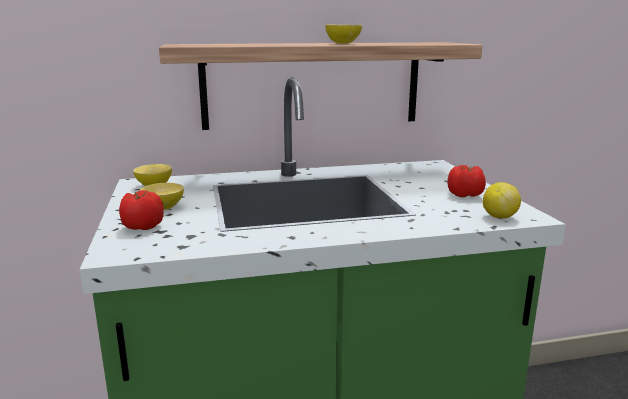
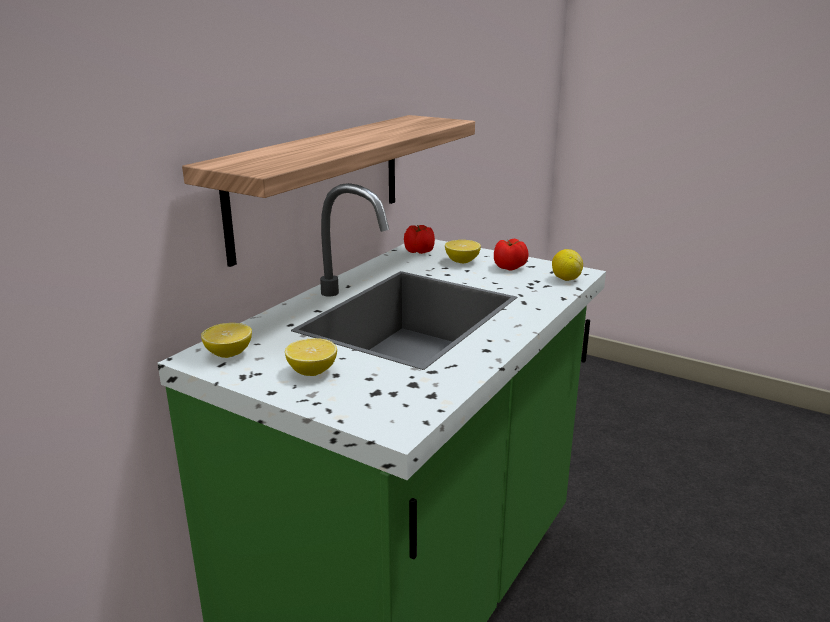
camera: 45 degrees left, 5 degrees up
tomato [119,190,164,230] -> tomato moved to [404,225,435,254]
lemon [325,25,362,44] -> lemon moved to [445,240,481,263]

